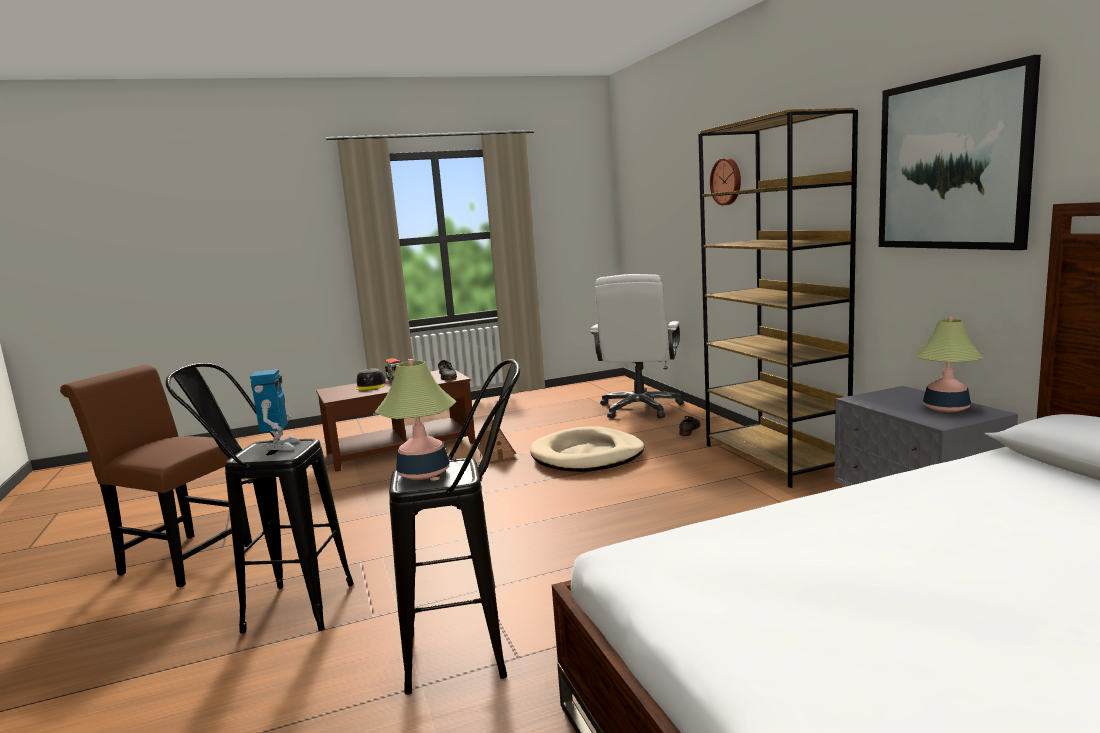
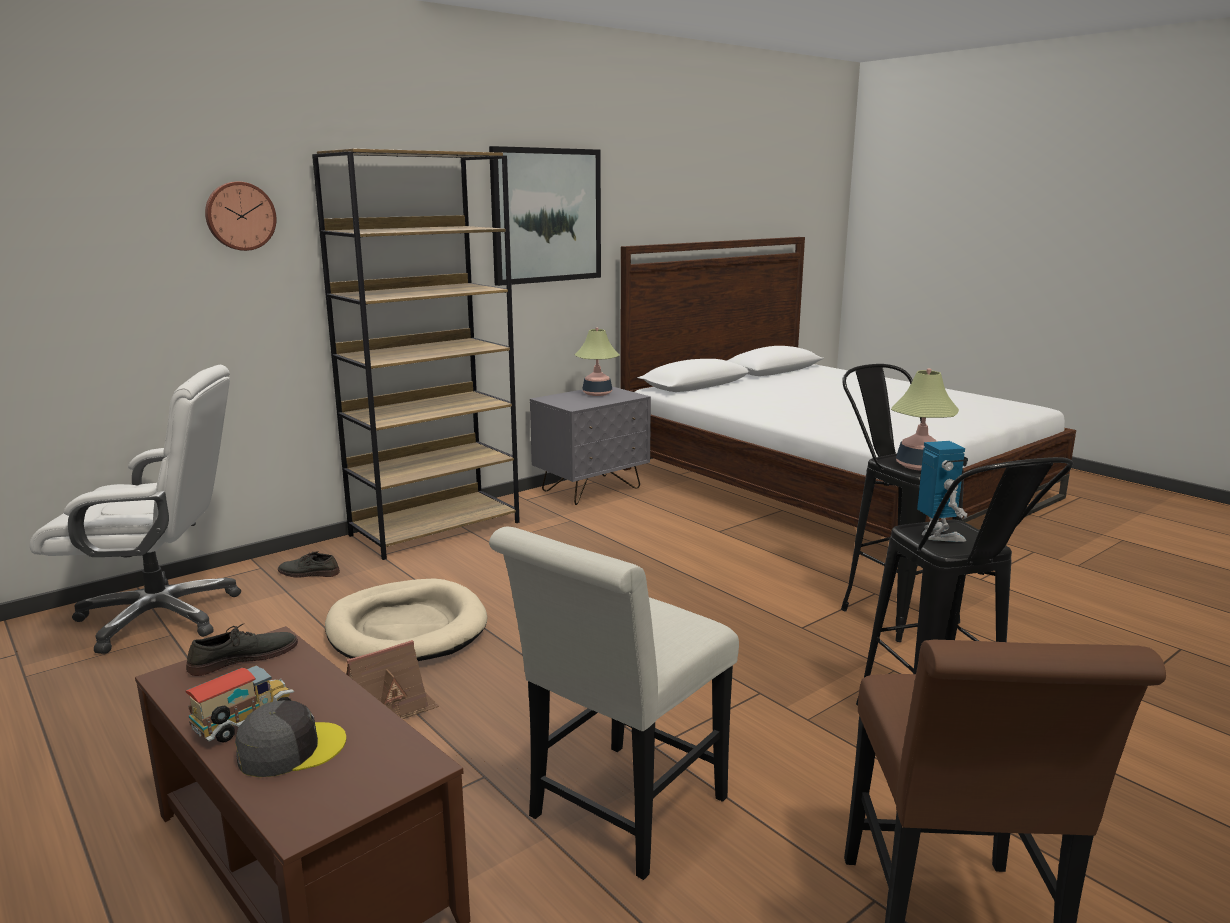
camera: 110 degrees left, 5 degrees up
toy robot [250,369,300,451] -> toy robot turned 105 degrees clockwise [917,441,968,542]
none -> white chair [489,527,739,880]

